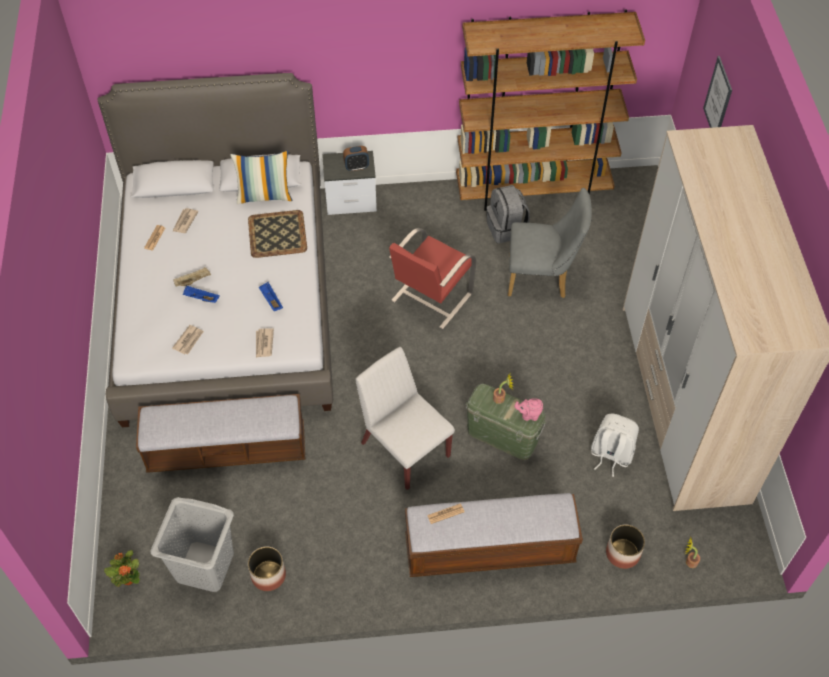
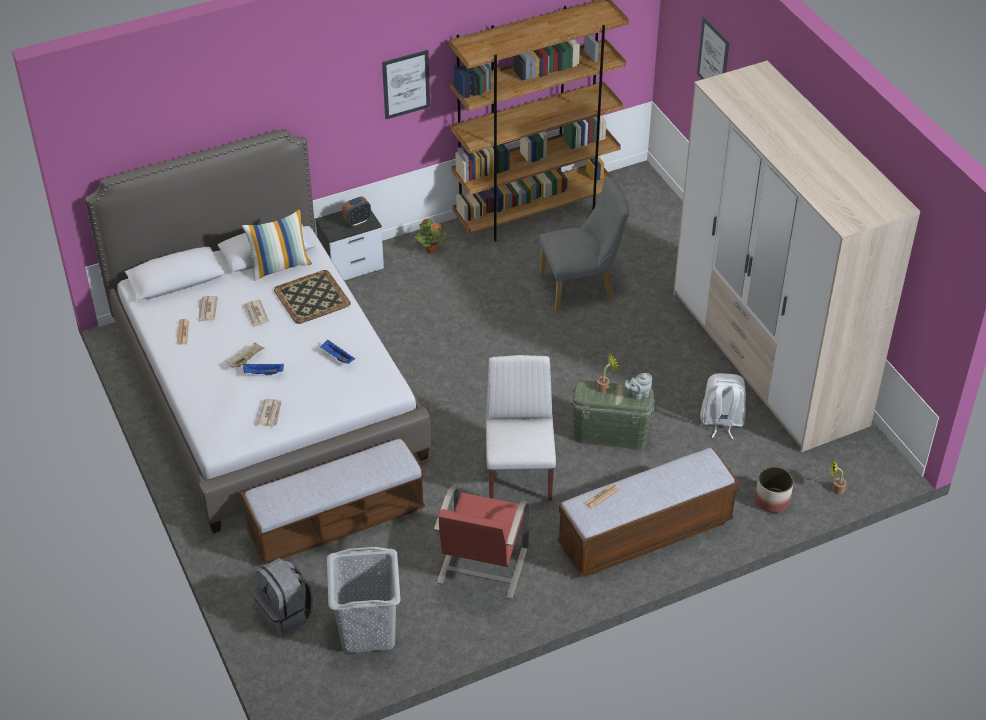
camera: 20 degrees left, 10 degrees down
potted plant [104,550,140,587] -> potted plant moved to [415,218,447,253]
planter [248,547,286,591] -> none
newspaper [256,328,274,358] -> newspaper moved to [243,300,269,328]
white chair [355,347,455,490] -> white chair turned 60 degrees clockwise [486,355,556,501]
red chair [389,228,476,329] -> red chair moved to [434,486,530,599]
grey backpack [486,185,530,243] -> grey backpack moved to [253,558,313,636]
pink teapot [514,398,543,421] -> grey teapot [624,373,652,400]
none -> picture [382,50,430,119]

